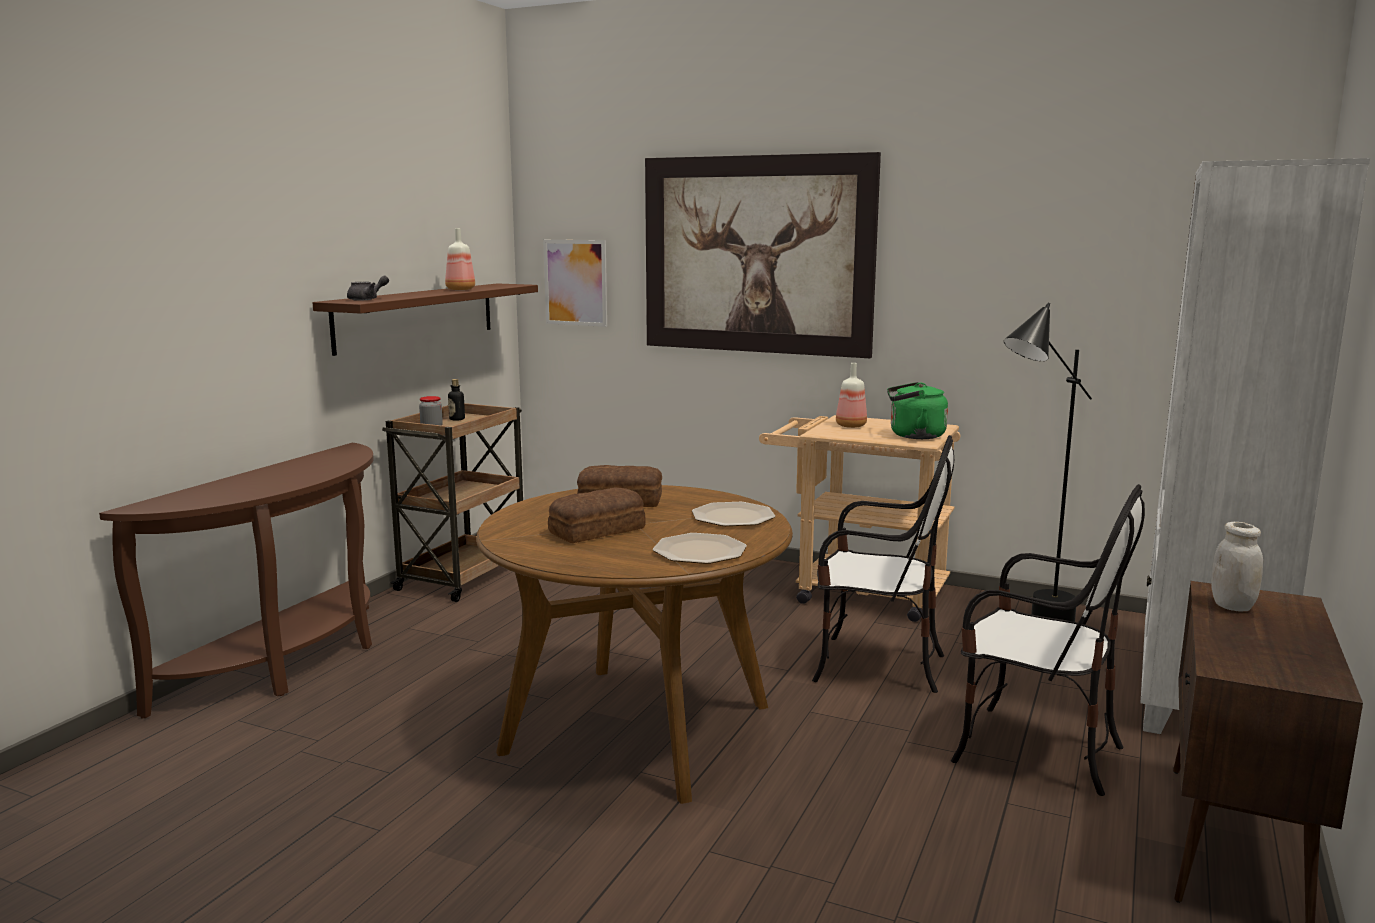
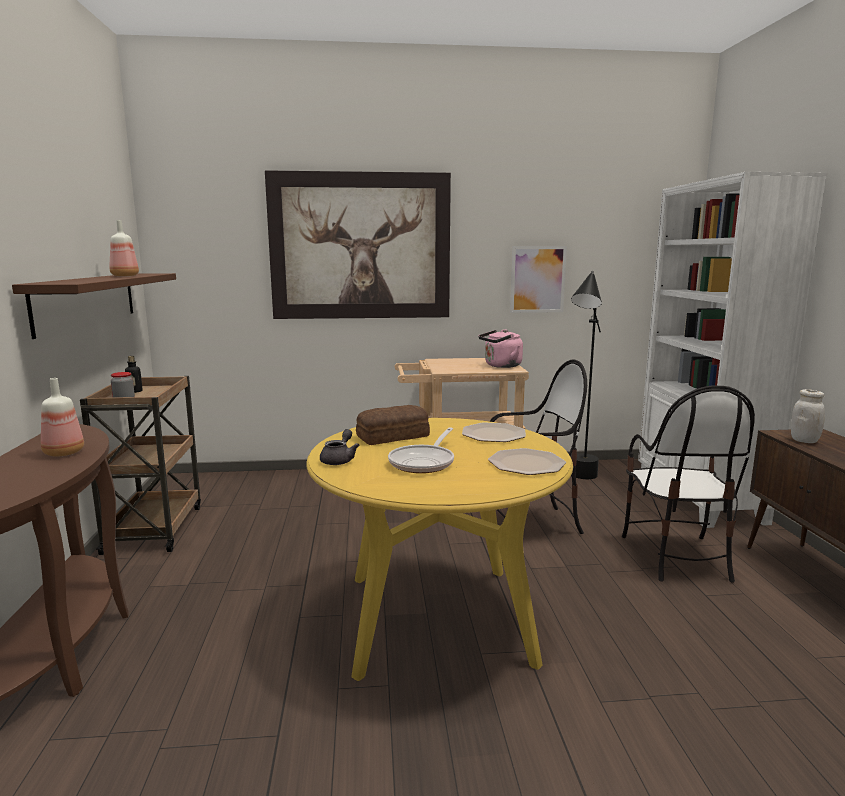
camera: 30 degrees left, 0 degrees up
grey teapot [347,276,389,301] -> grey teapot moved to [320,429,359,465]
brown dining table [476,485,793,804] -> yellow dining table [306,418,573,681]
picture [543,240,607,327] -> picture moved to [510,246,567,313]
bread [548,488,646,543] -> frying pan [388,427,454,473]
bottle [836,363,867,428] -> bottle moved to [41,378,84,457]
green kettle [887,382,948,439] -> pink kettle [479,329,523,368]
chair [951,484,1145,796] -> chair turned 90 degrees clockwise [622,386,755,583]

